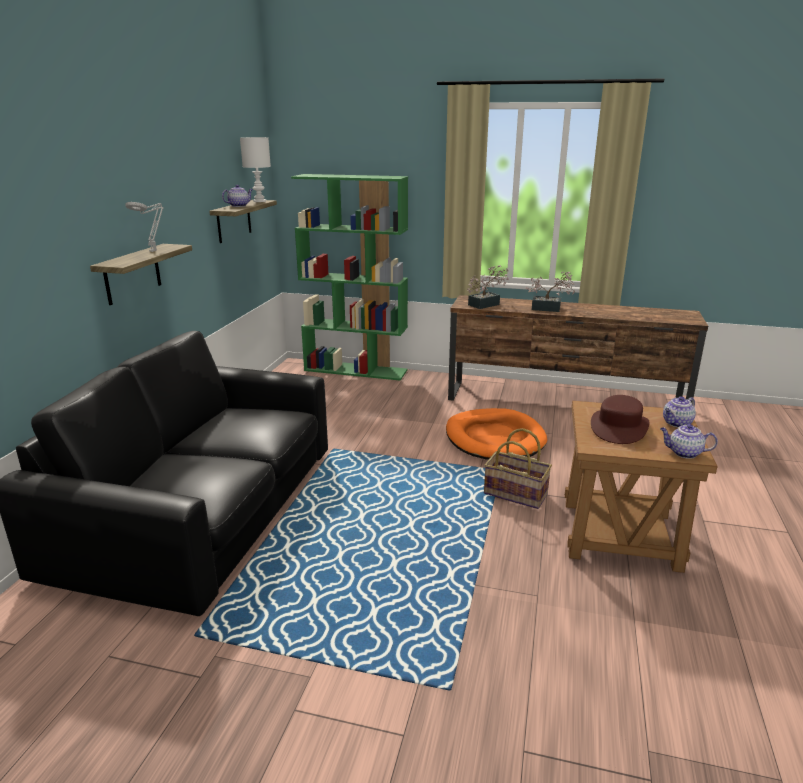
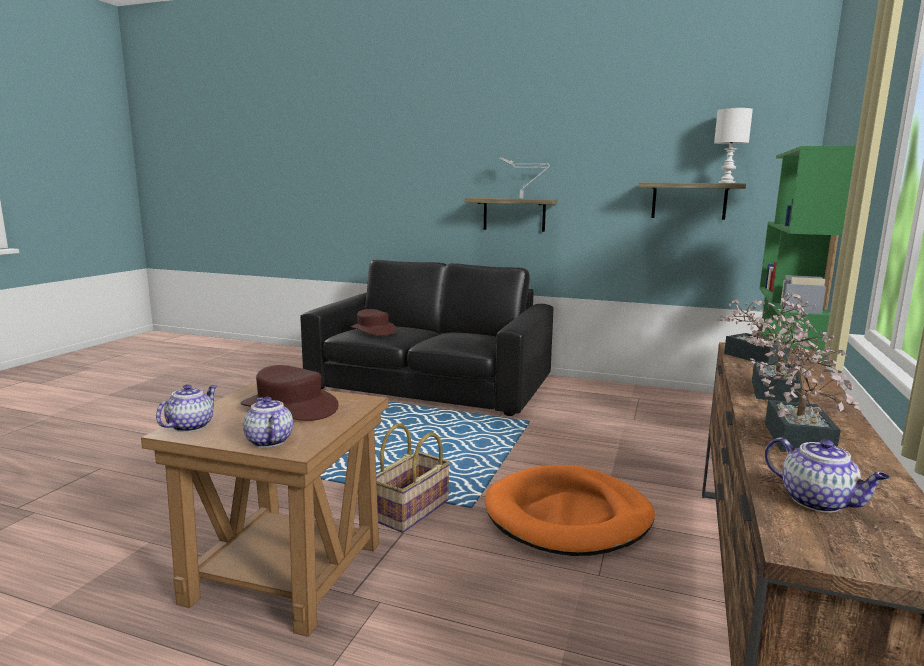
camera: 95 degrees right, 10 degrees down
teapot [222,185,253,207] -> teapot moved to [765,437,890,512]
none -> brown hat [351,309,397,336]
none -> potted plant [750,329,861,452]

